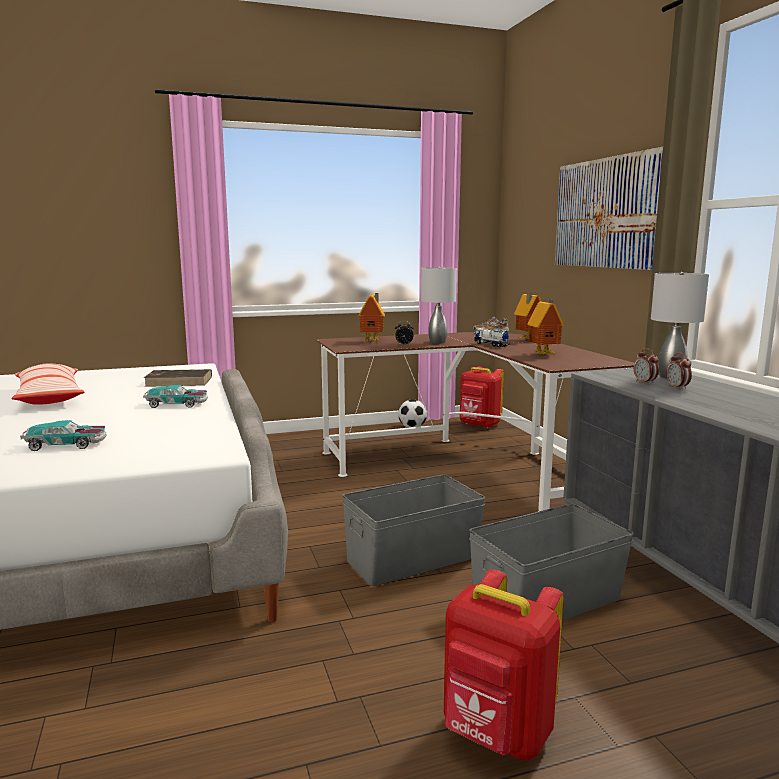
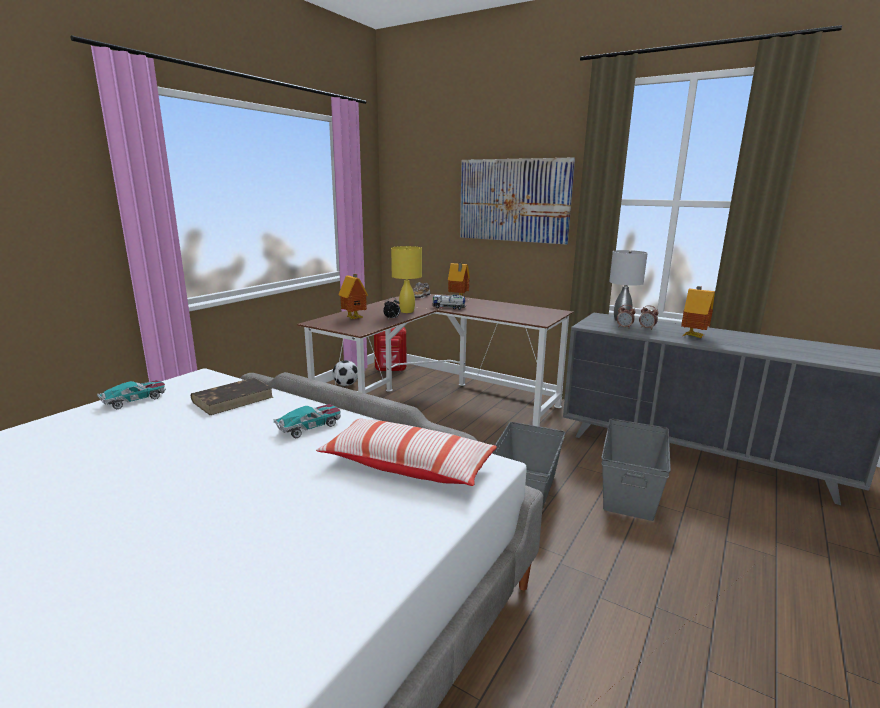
camera: 40 degrees left, 5 degrees up
pillow [12,363,84,405] -> pillow moved to [316,419,497,486]
toy car [20,420,106,451] -> toy car moved to [97,380,166,409]
grey table lamp [421,267,457,344] -> yellow table lamp [391,246,422,313]
red backpack [444,570,564,760] -> none
toy house [527,300,564,355] -> toy house moved to [681,286,715,338]

